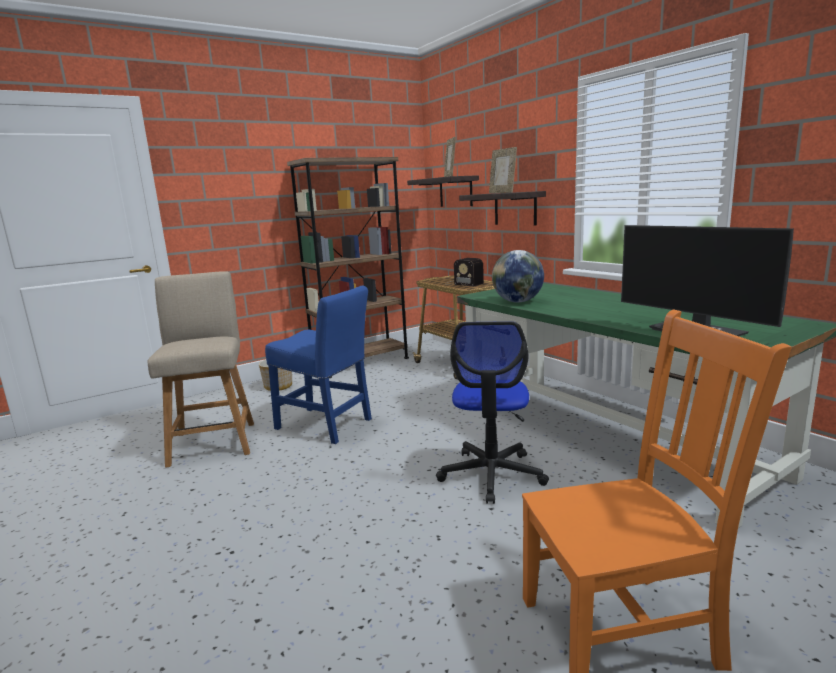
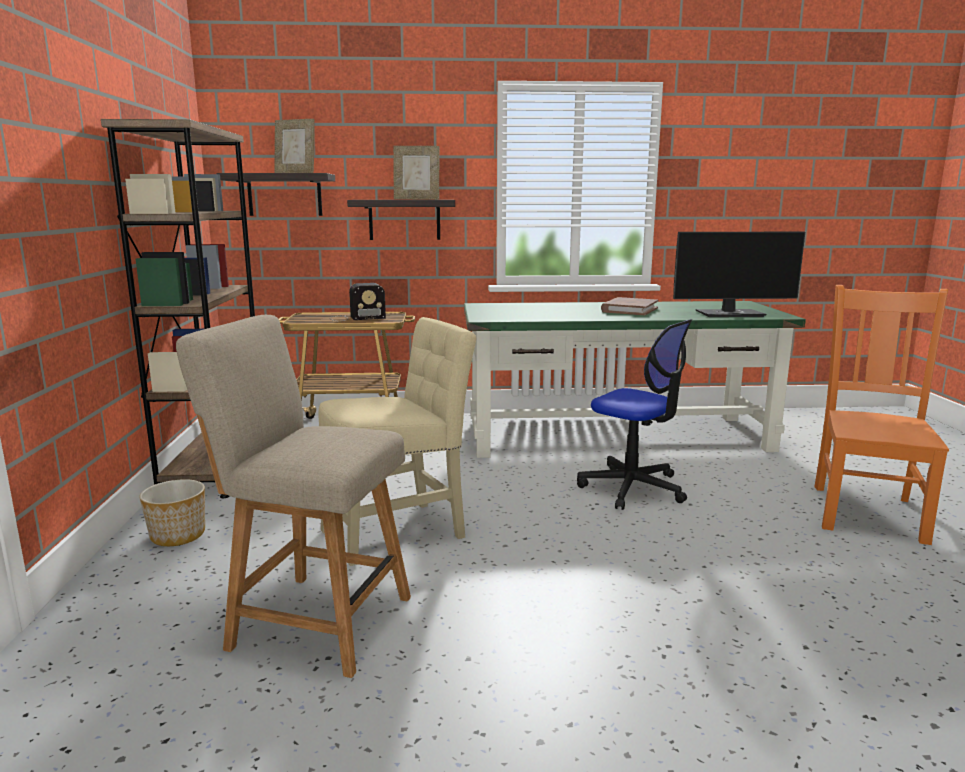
camera: 60 degrees left, 0 degrees up
blue chair [265,286,372,444] -> beige chair [319,317,476,566]
globe [492,250,544,303] -> none
none -> brown book [601,297,658,315]

